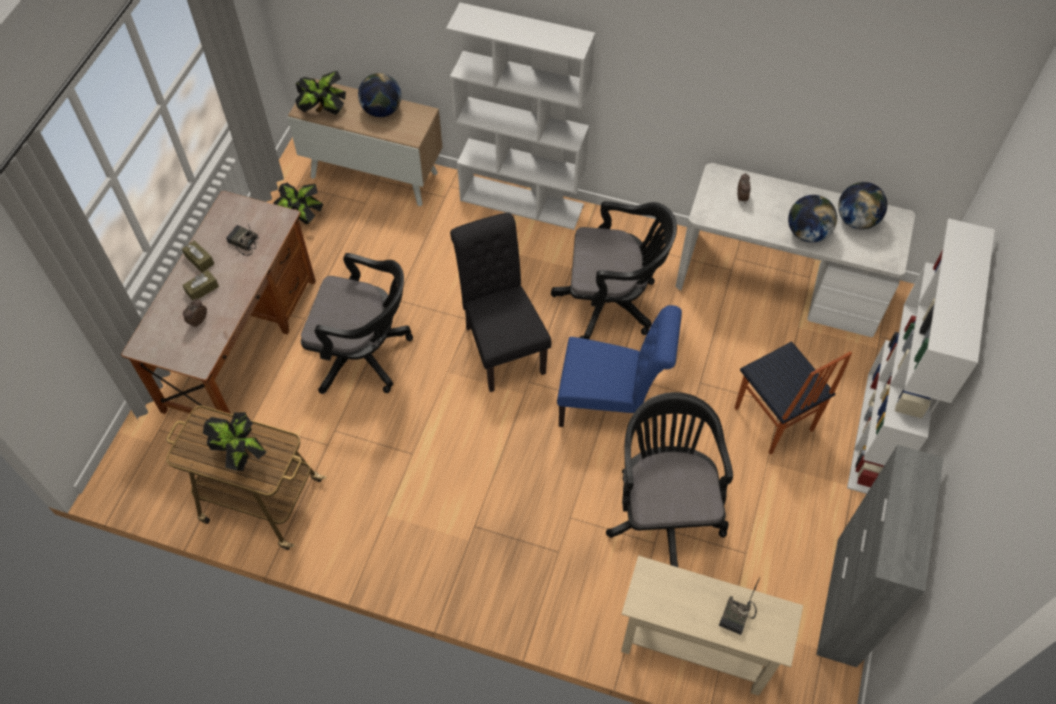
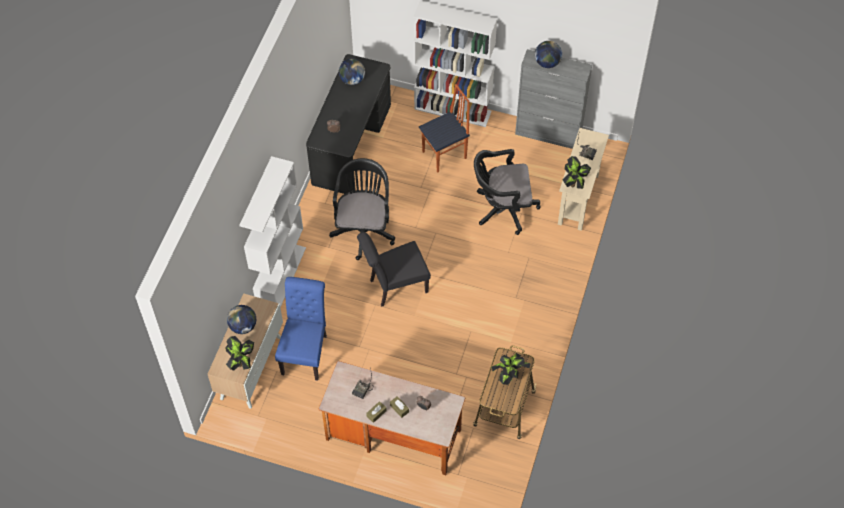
camera: 90 degrees left, 0 degrees up
potted plant [273,183,323,225] -> potted plant moved to [562,156,591,189]
black office chair [301,253,413,394] -> none
blue chair [557,305,682,435] -> blue chair moved to [275,277,327,381]
white desk [676,163,915,337] -> black desk [306,54,391,194]
globe [788,195,837,243] -> globe moved to [535,41,562,68]

